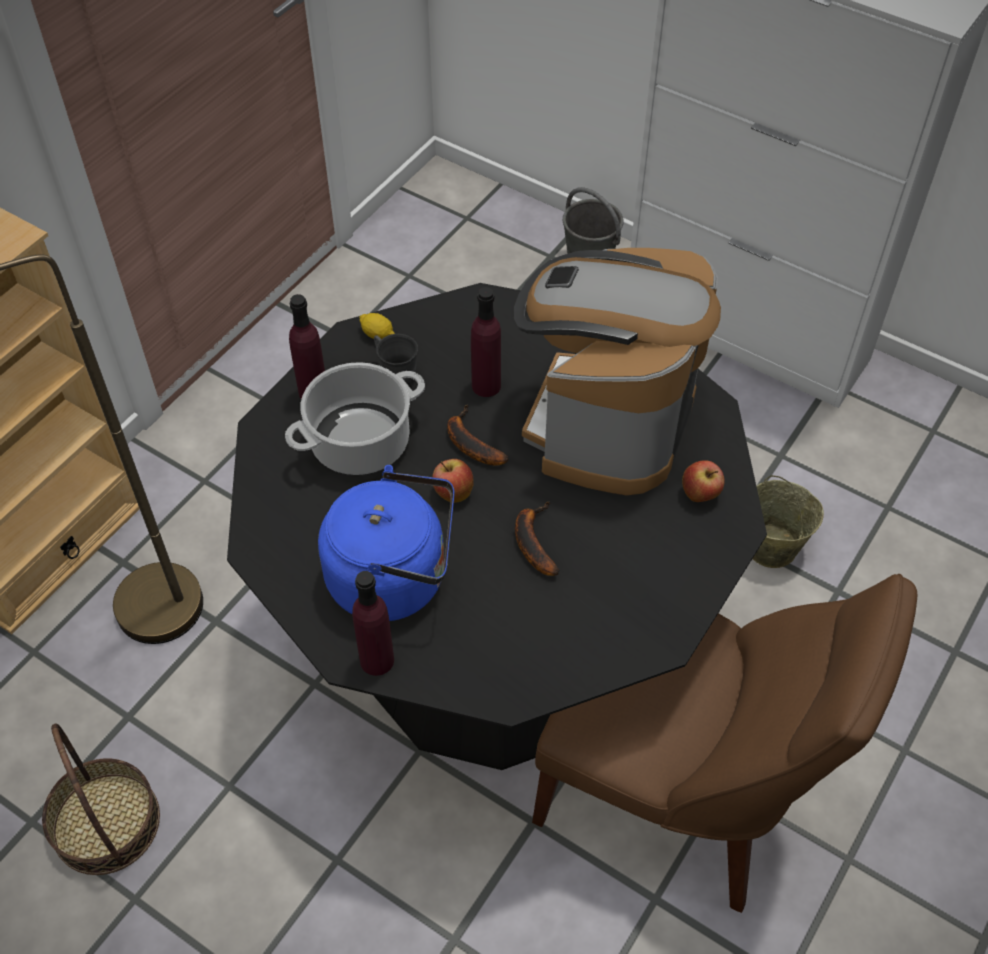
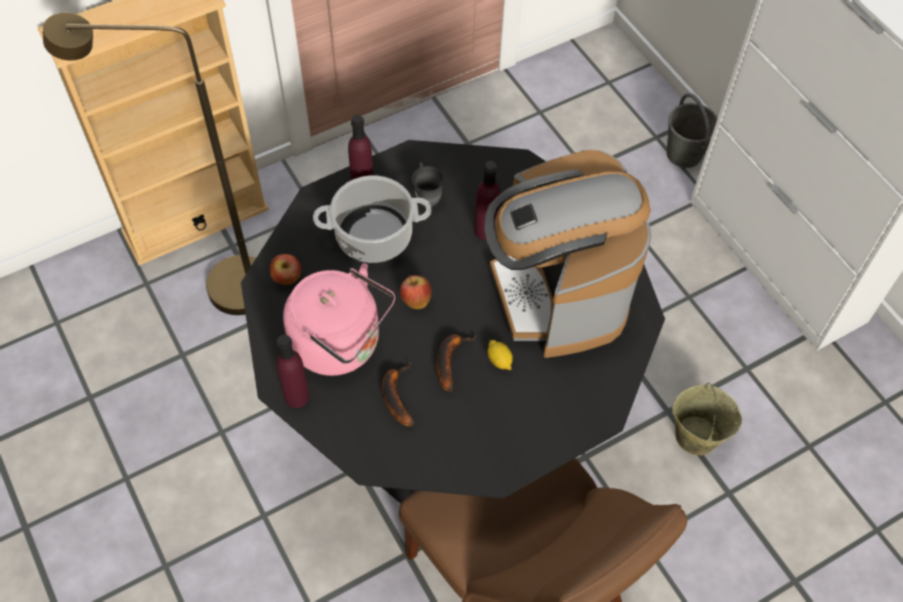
camera: 25 degrees right, 5 degrees up
basket [42,724,160,875] -> none
blue kettle [318,465,454,621] -> pink kettle [283,263,395,376]
lemon [359,313,395,339] -> lemon moved to [487,340,513,370]
banana [447,405,508,466] -> banana moved to [382,363,415,426]
coffee machine [513,248,721,496] -> coffee machine turned 60 degrees counterclockwise [484,149,652,358]
apple [682,460,725,502] -> apple moved to [270,254,301,285]

